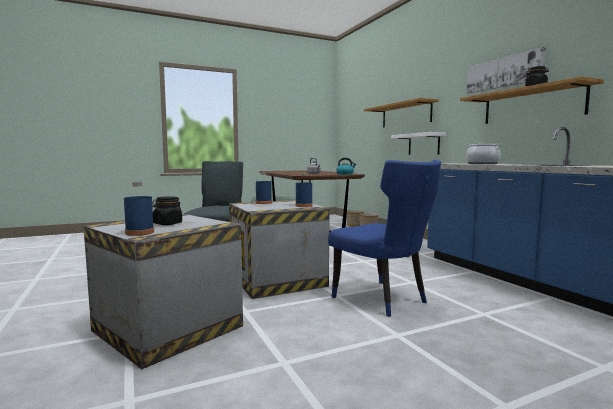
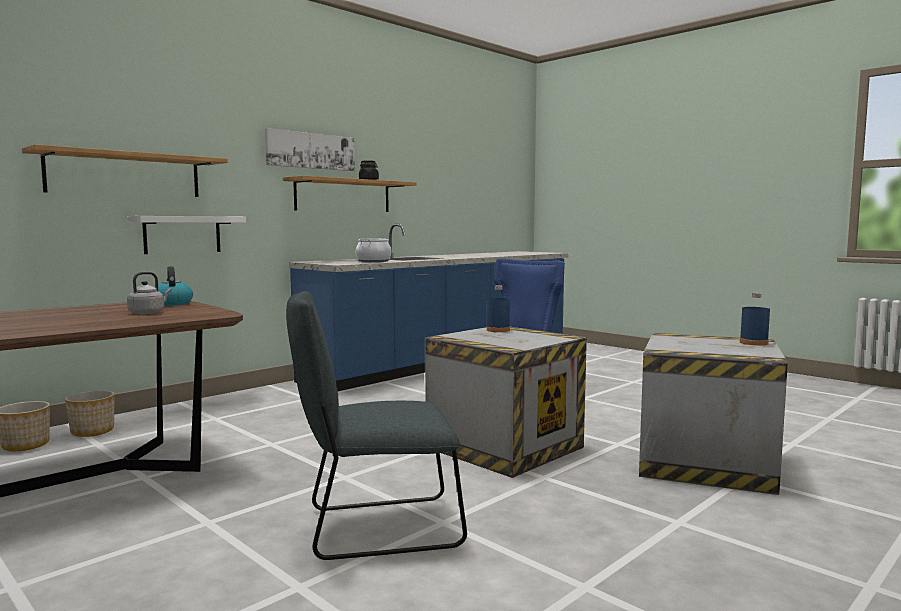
camera: 110 degrees left, 0 degrees up
black jar [152,196,182,225] -> none
blue bottle [256,172,272,204] -> none

